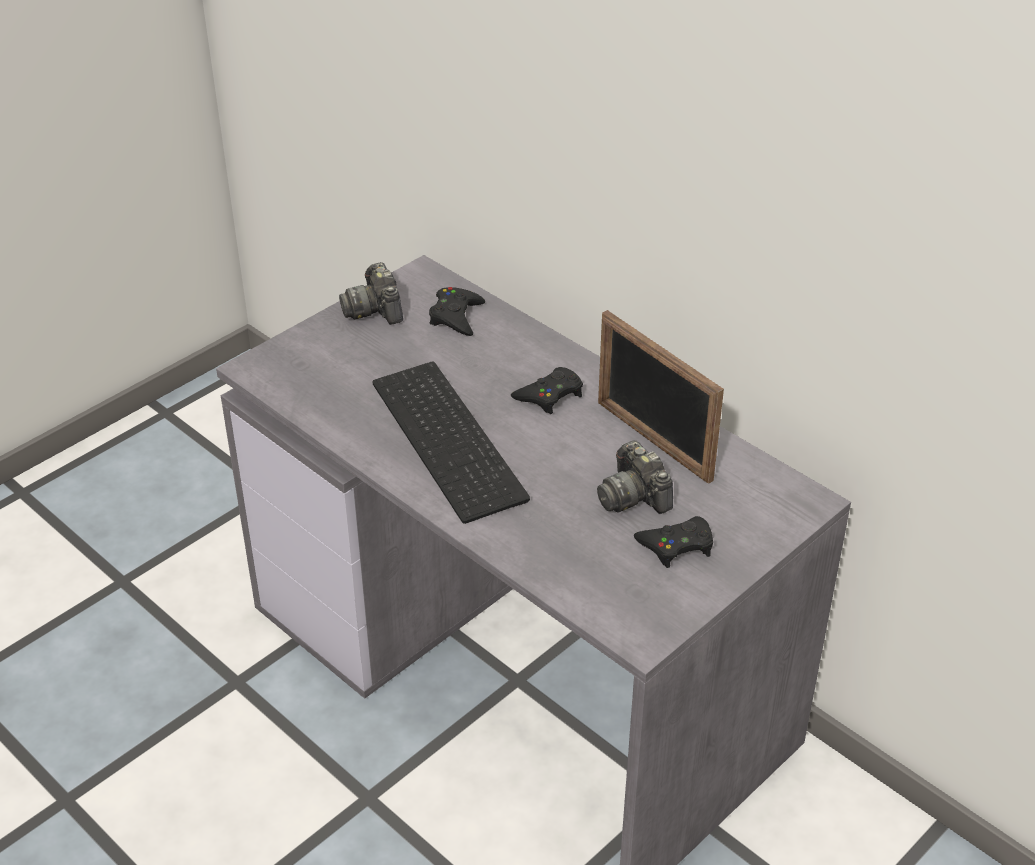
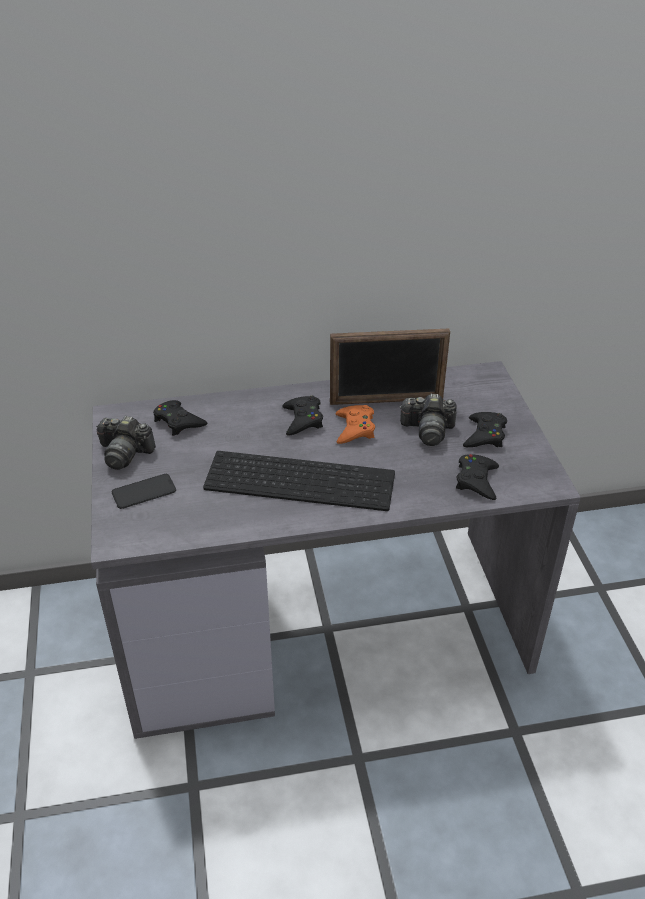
camera: 55 degrees left, 0 degrees up
none -> phone [112,474,176,509]
none -> orange game controller [336,405,375,444]
none -> black game controller [456,454,499,500]

